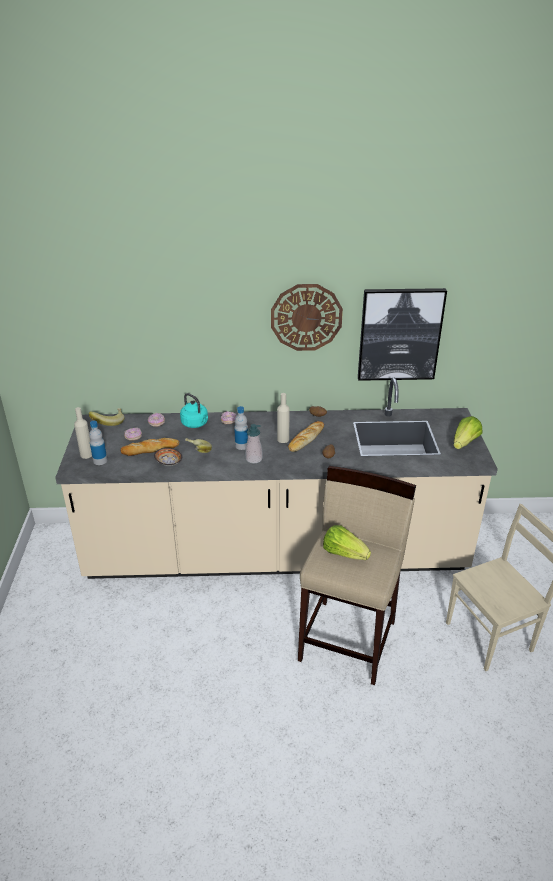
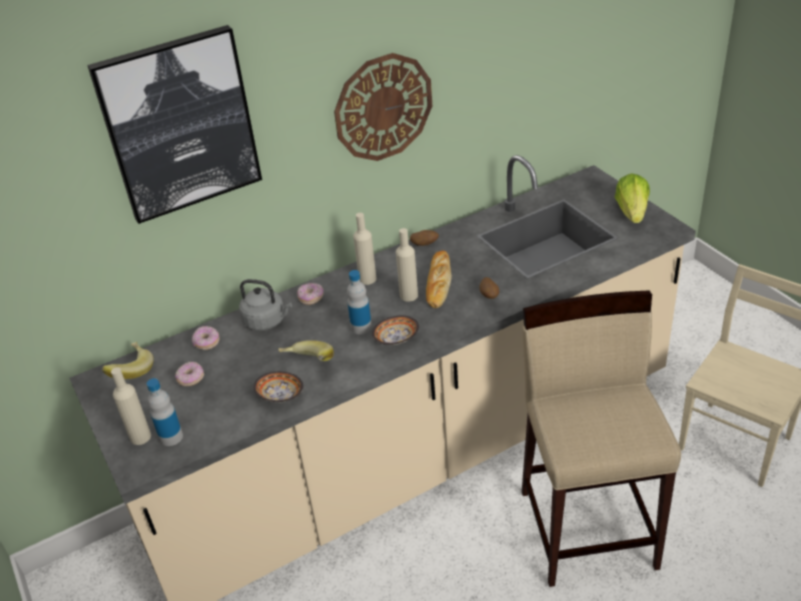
camera: 25 degrees left, 5 degrees up
bread [121,438,179,456] -> none
turquoise kettle [180,393,208,428] -> grey kettle [239,279,292,331]
soap dispenser [245,424,263,464] -> bowl [372,316,419,345]
lettuce [323,525,371,560] -> none
picture [358,288,447,381] -> picture moved to [87,25,262,224]
none -> beige bottle [353,213,377,285]

